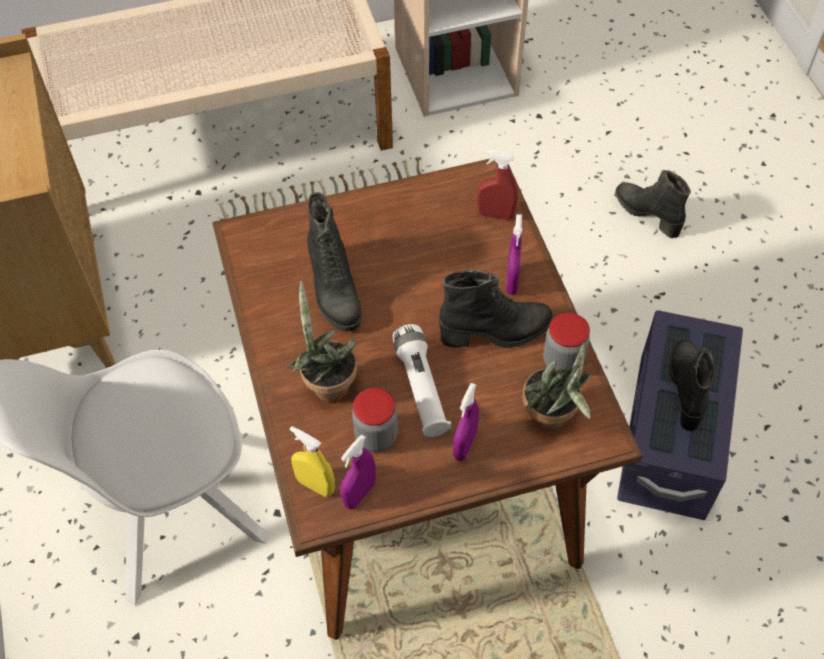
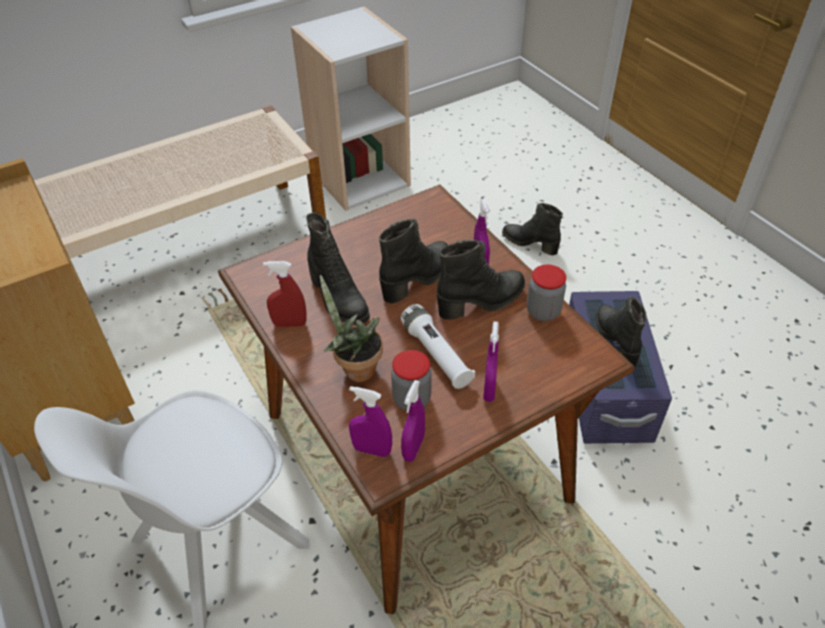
camera: 15 degrees left, 10 degrees down
yellow spray bottle [290,426,335,497] -> purple spray bottle [349,386,392,457]
red spray bottle [477,150,518,220] -> red spray bottle moved to [263,261,307,327]
potted plant [523,343,594,431] -> none
none -> black boot [379,219,448,304]

